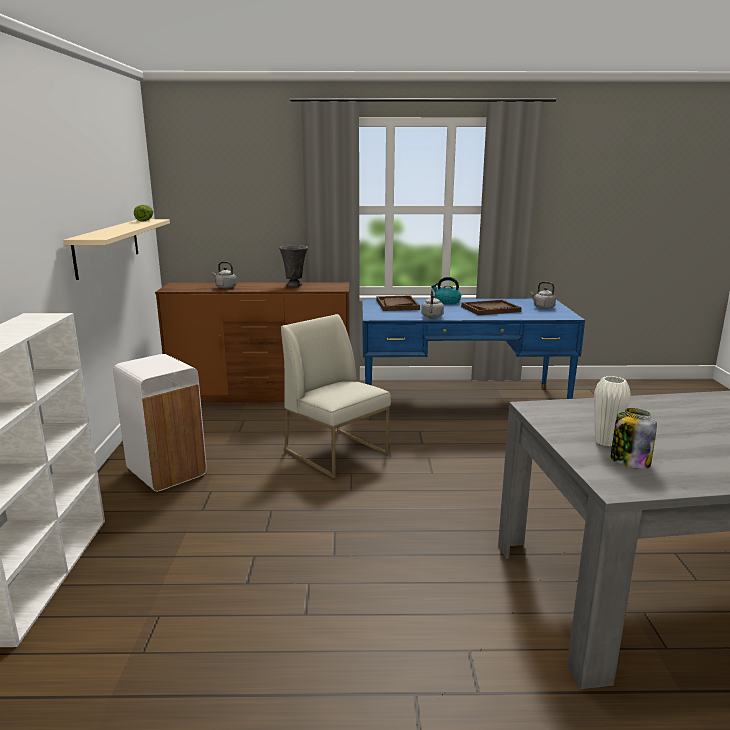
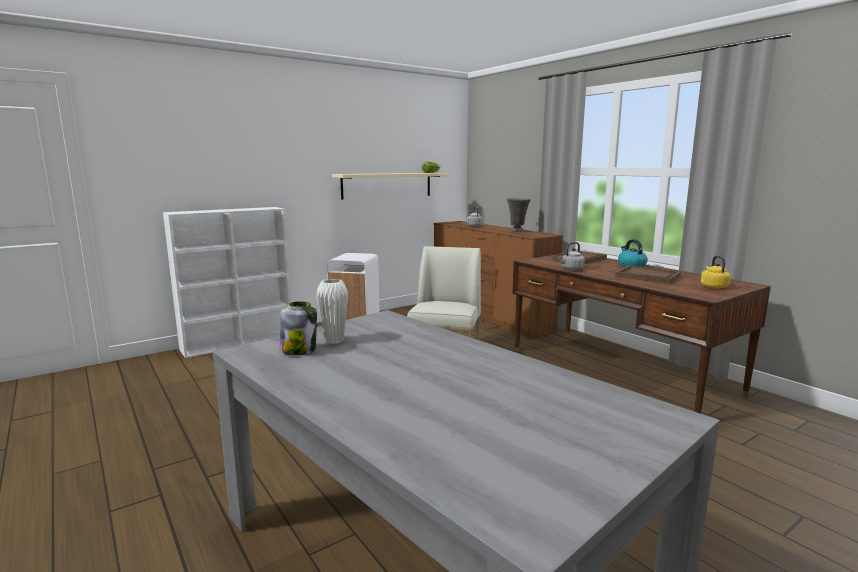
camera: 55 degrees right, 5 degrees down
blue desk [362,299,585,419] -> brown desk [512,254,771,414]
grey kettle [530,282,556,309] -> yellow kettle [701,255,731,289]

